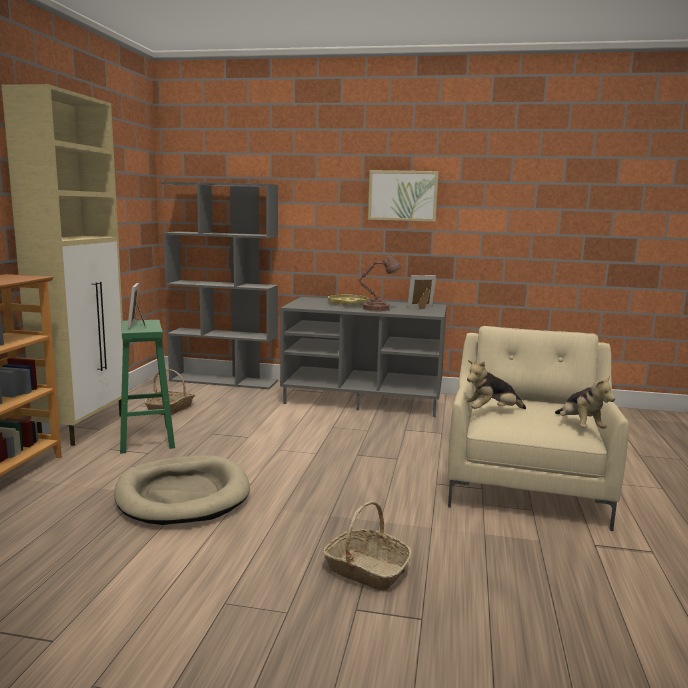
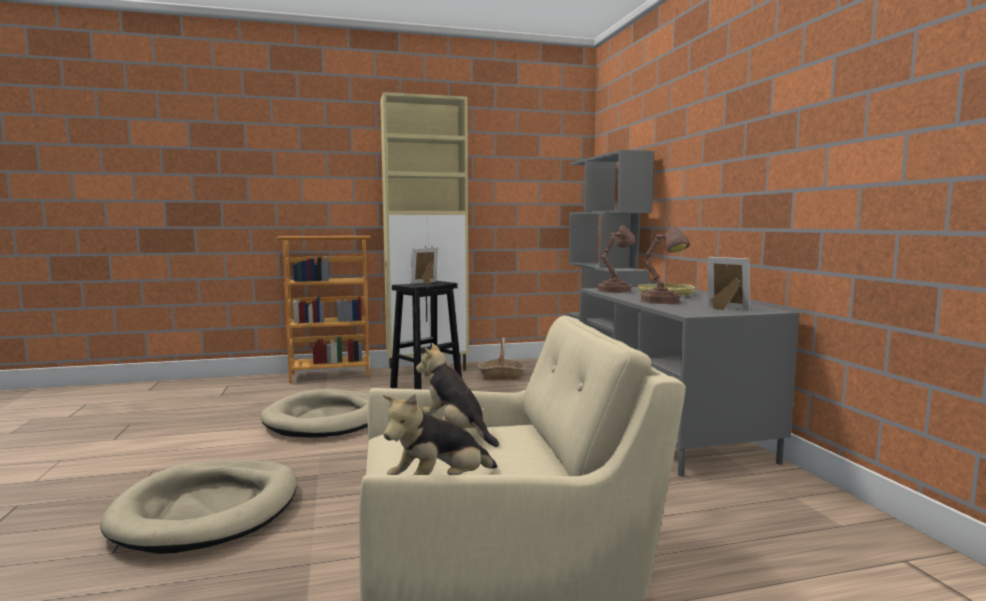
camera: 65 degrees right, 5 degrees down
green stool [120,320,175,454] -> black stool [390,281,462,389]
basket [323,501,412,591] -> beige dog bed [100,460,297,554]
picture [368,170,439,222] -> none
none -> brown table lamp [597,225,635,293]

